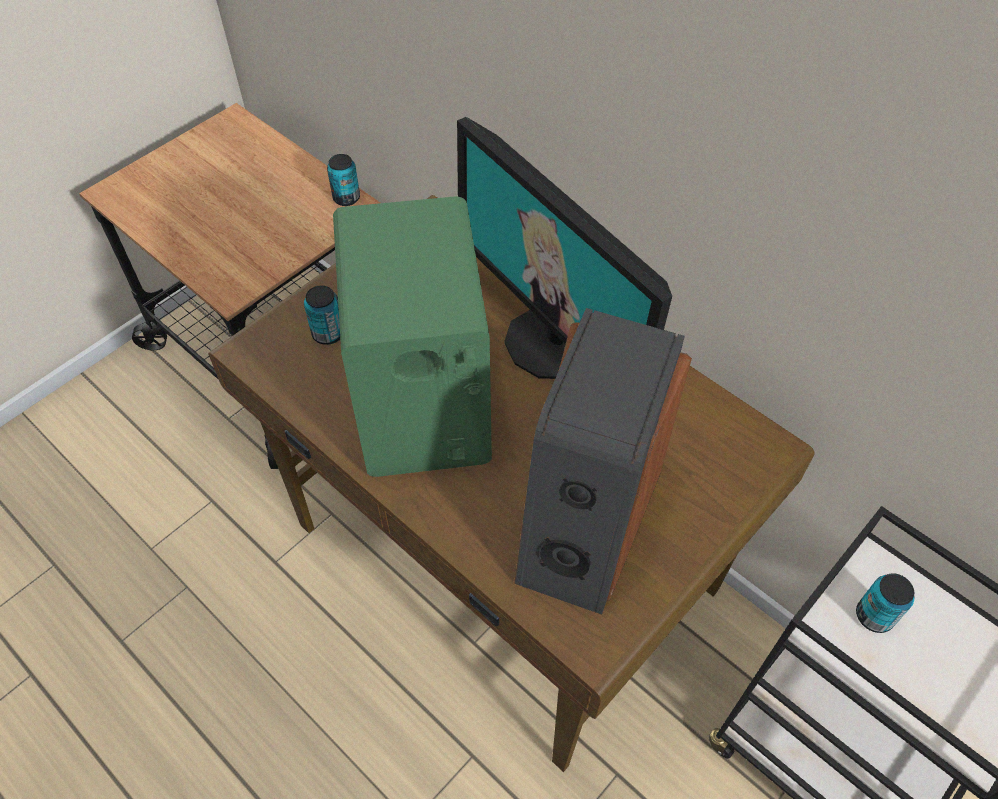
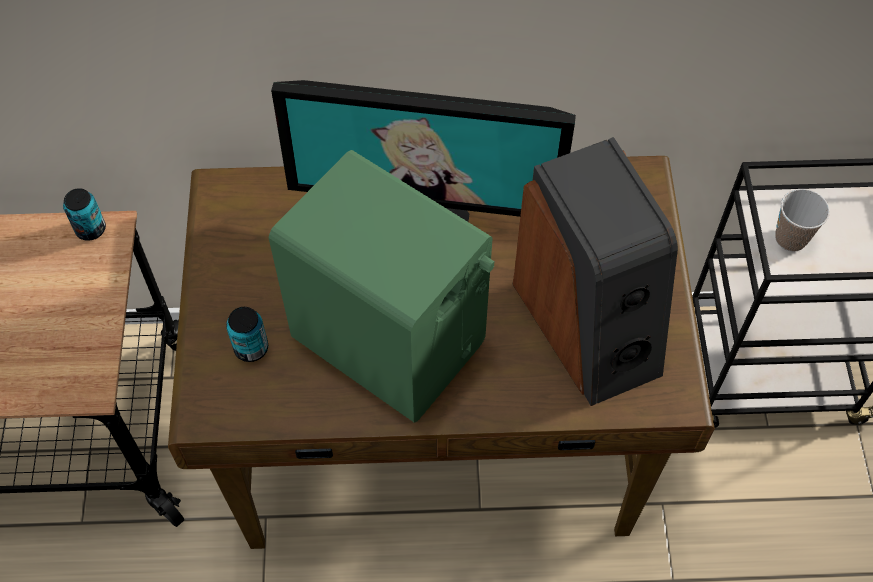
camera: 45 degrees left, 5 degrees up
can [856,573,915,633] -> cup [775,189,830,252]

